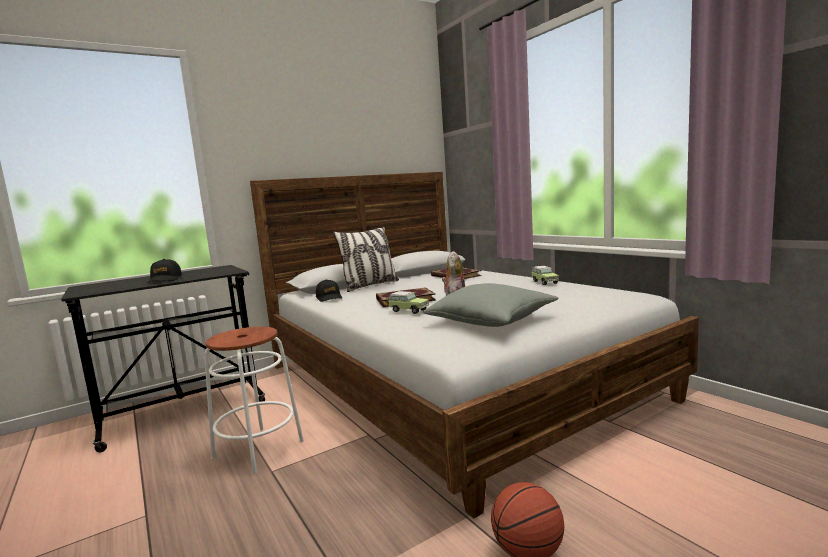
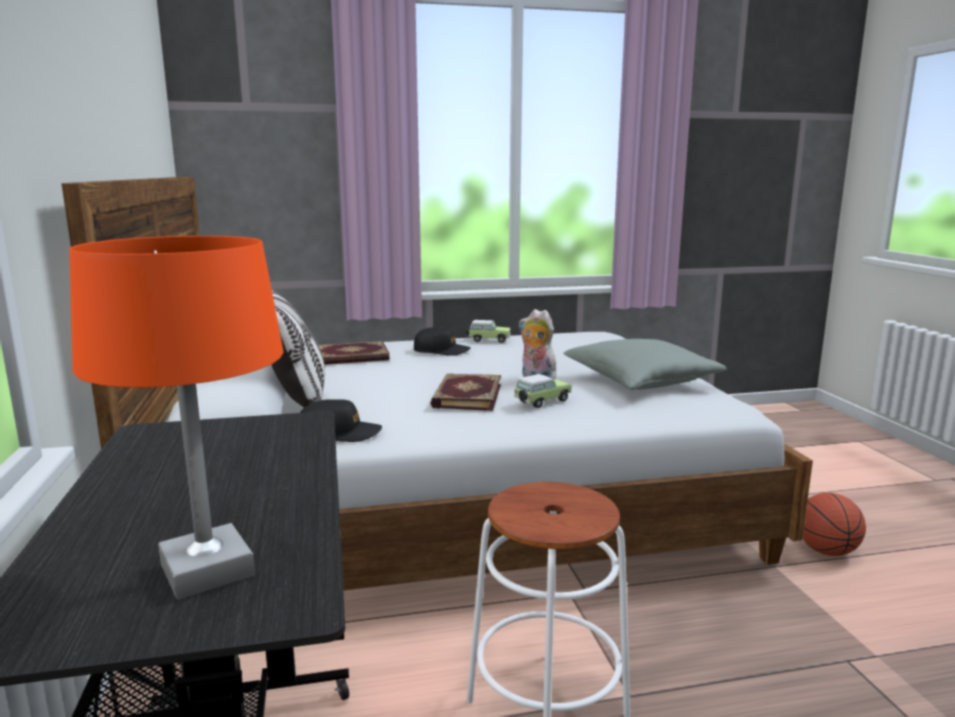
camera: 70 degrees left, 5 degrees up
black cap [147,259,182,283] -> black cap moved to [414,327,471,356]
none -> orange table lamp [69,236,284,600]

